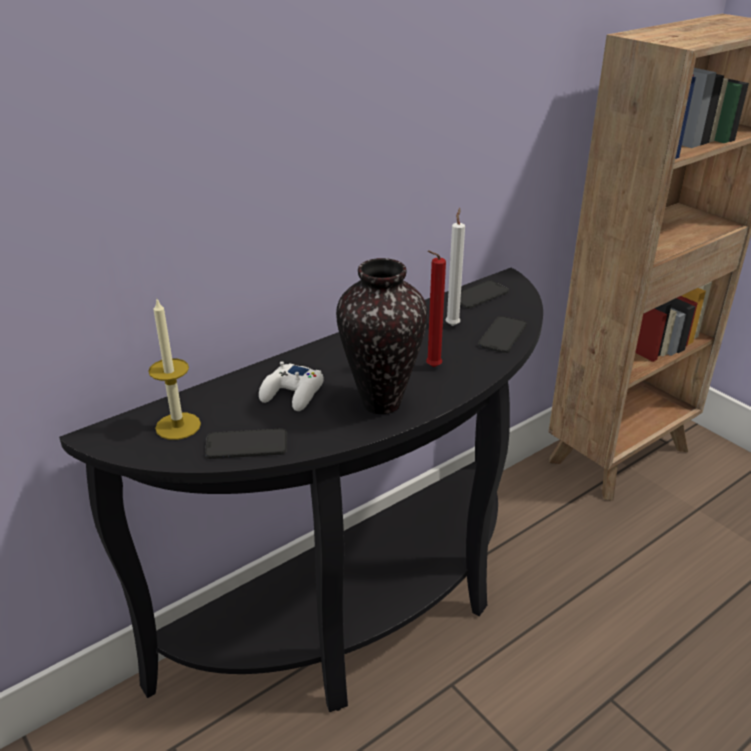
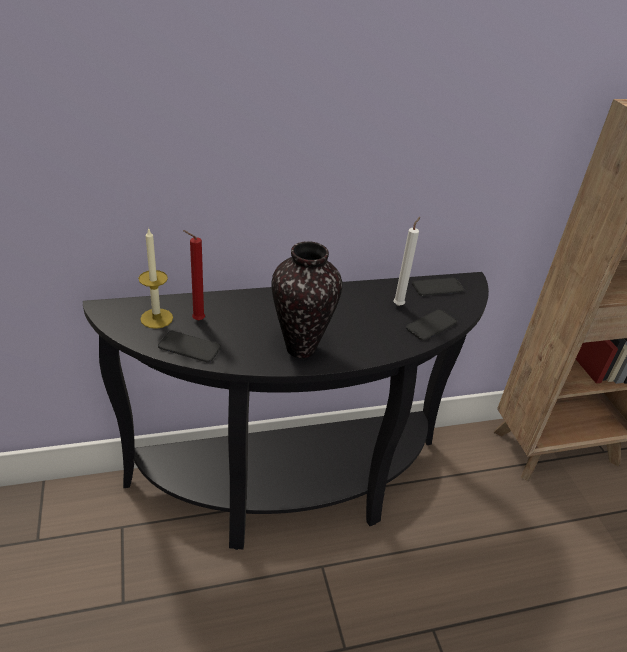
camera: 20 degrees right, 5 degrees up
white game controller [259,361,324,411] -> none
red candle [426,251,446,367] -> red candle moved to [183,230,205,320]

